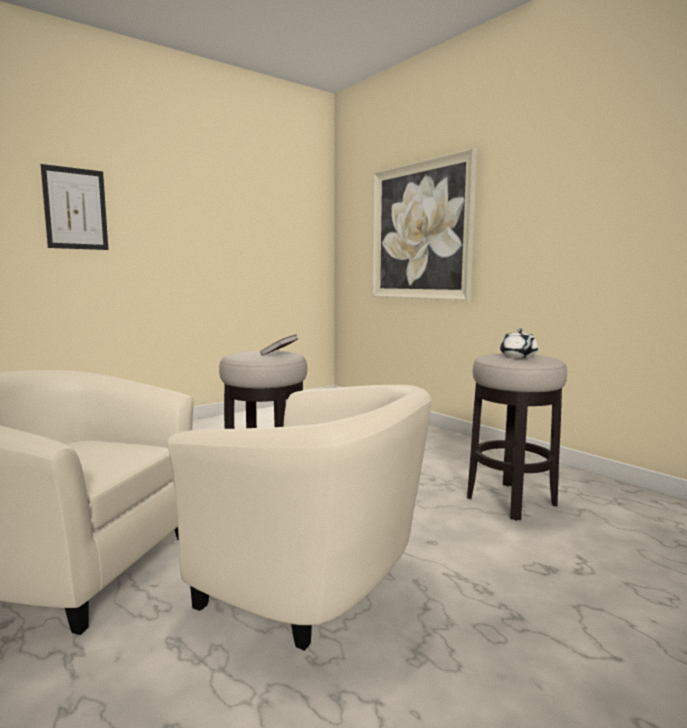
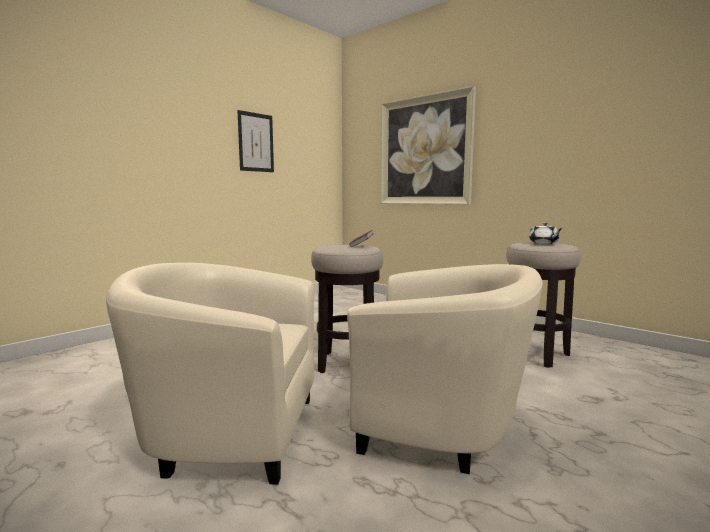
camera: 10 degrees left, 0 degrees up
picture [41,164,108,250] -> picture moved to [237,110,274,172]

